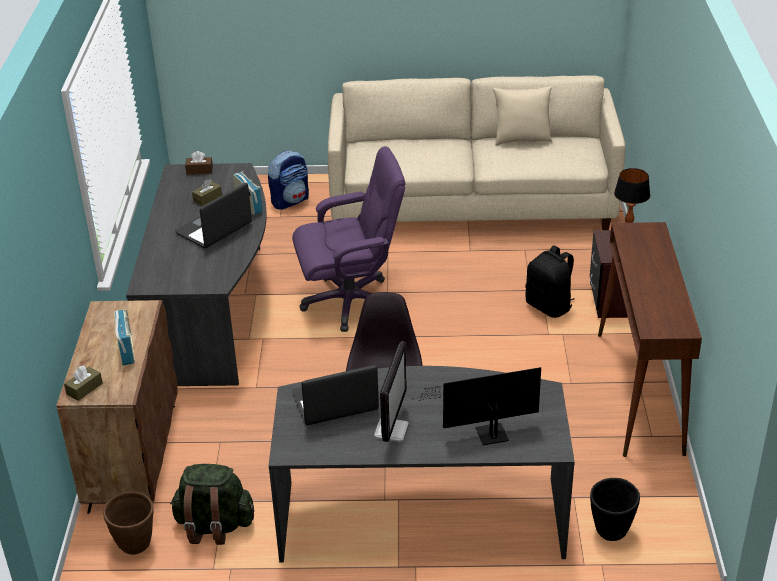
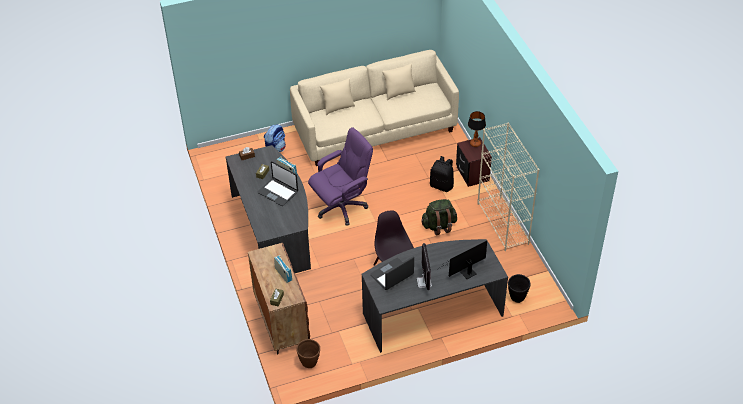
camera: 20 degrees left, 10 degrees up
green backpack [170,464,254,545] -> green backpack moved to [421,199,457,235]
laptop [175,183,252,248] -> laptop turned 75 degrees counterclockwise [258,161,298,206]
brown console table [598,222,702,457] -> beige bookcase [477,123,540,251]
none -> beige pillow [320,78,355,115]

